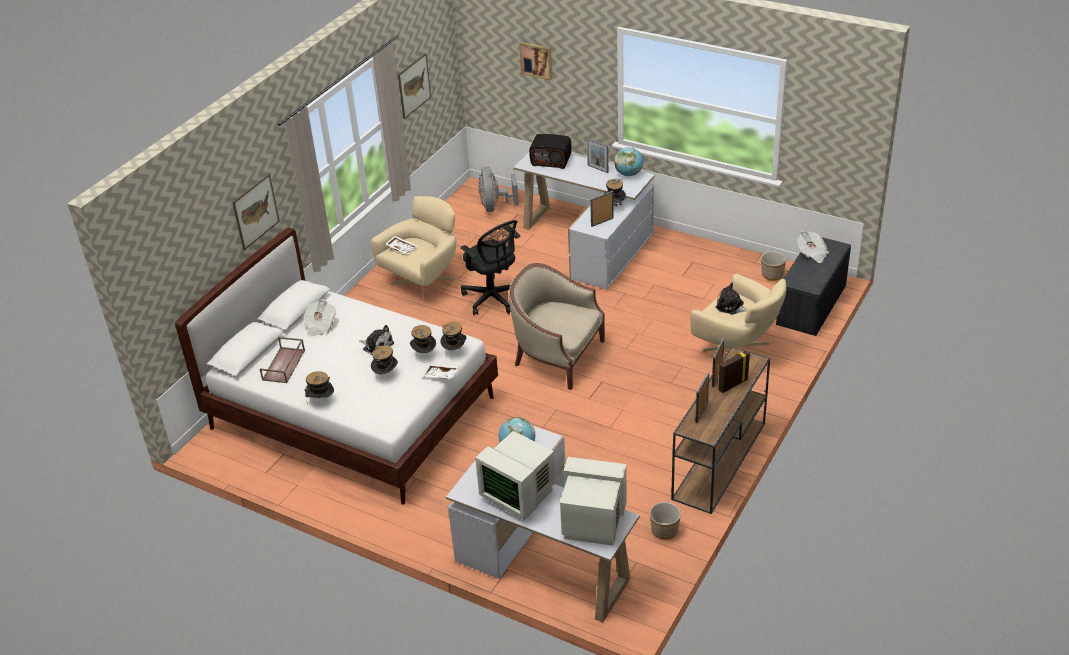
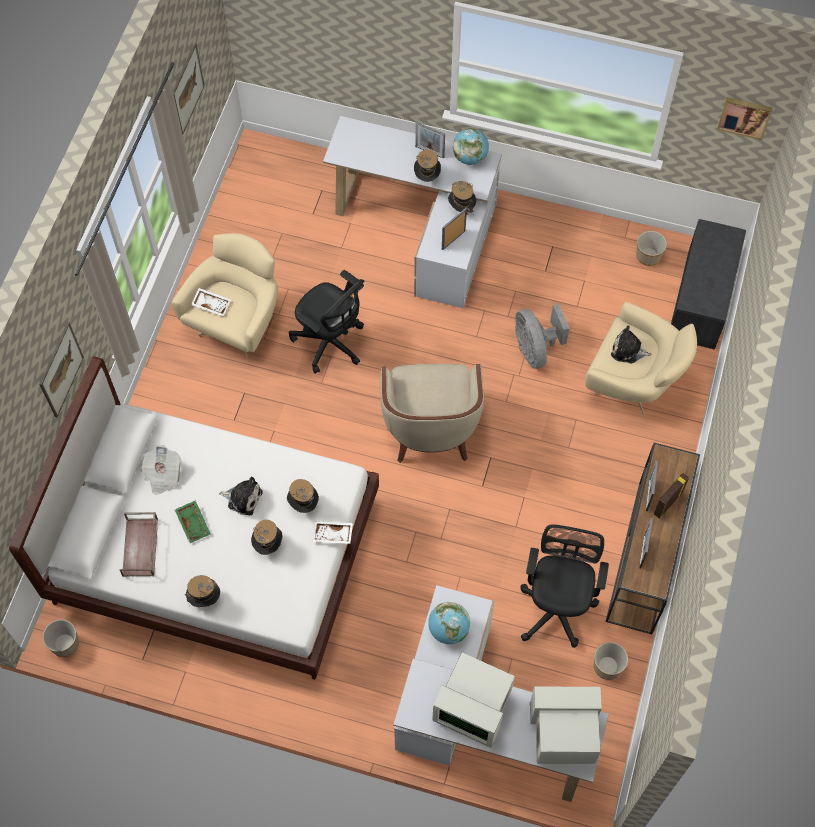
camera: 15 degrees left, 25 degrees up
hat [440,322,466,350] -> hat moved to [414,149,441,182]
grey fan [478,166,519,212] -> grey fan moved to [515,304,569,369]
beige armchair [509,263,605,390] -> beige armchair turned 105 degrees counterclockwise [380,364,484,463]
picture [519,42,552,80] -> picture moved to [717,97,773,140]
radio [529,134,572,169] -> none
newspaper [797,230,829,263] -> none
none -> planter [43,619,79,657]
none -> green tray [175,500,210,543]
none -> black office chair [521,524,609,648]

